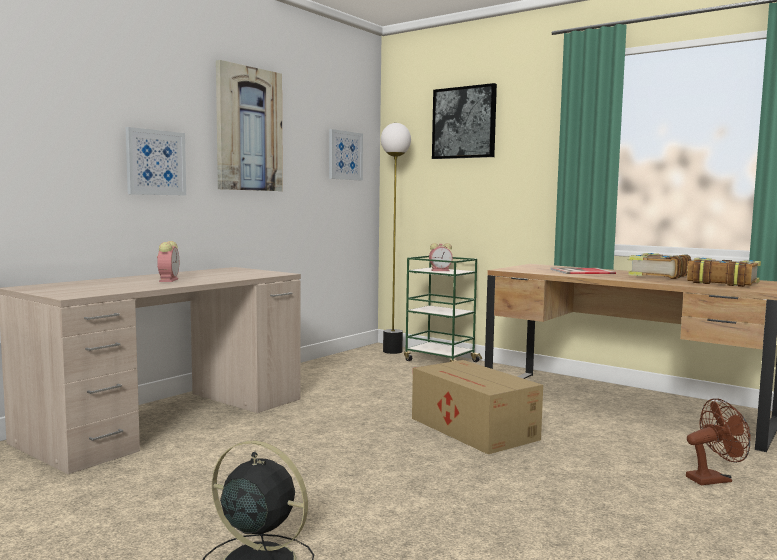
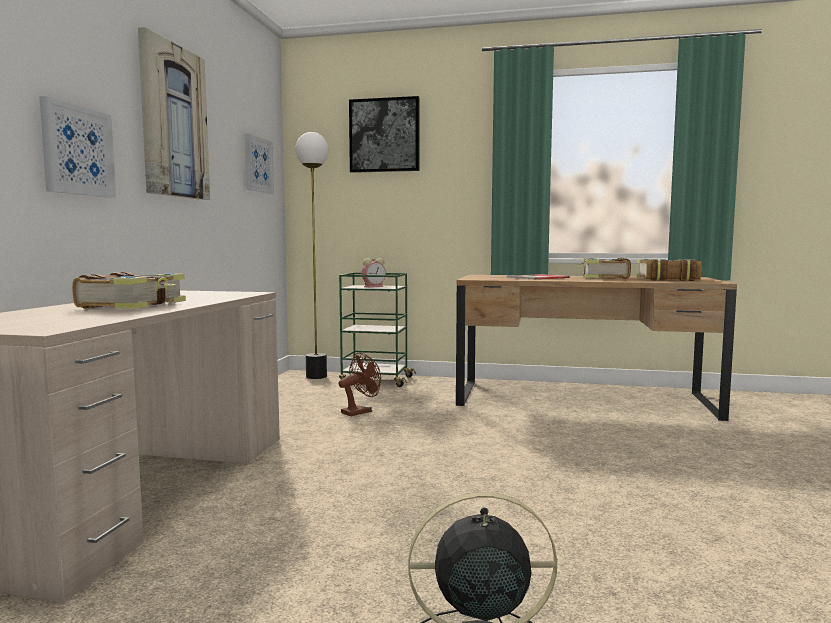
camera: 25 degrees left, 0 degrees up
alarm clock [157,241,179,282] -> book [72,272,186,309]
cardboard box [412,360,543,454] -> none
brown fan [686,398,751,485] -> brown fan moved to [338,352,381,416]

